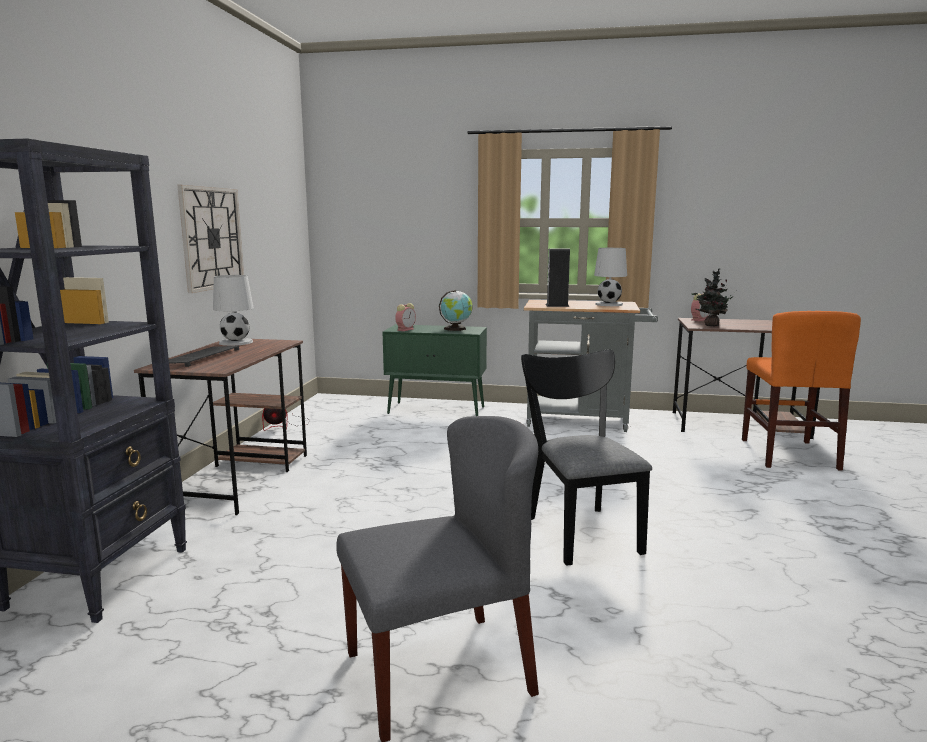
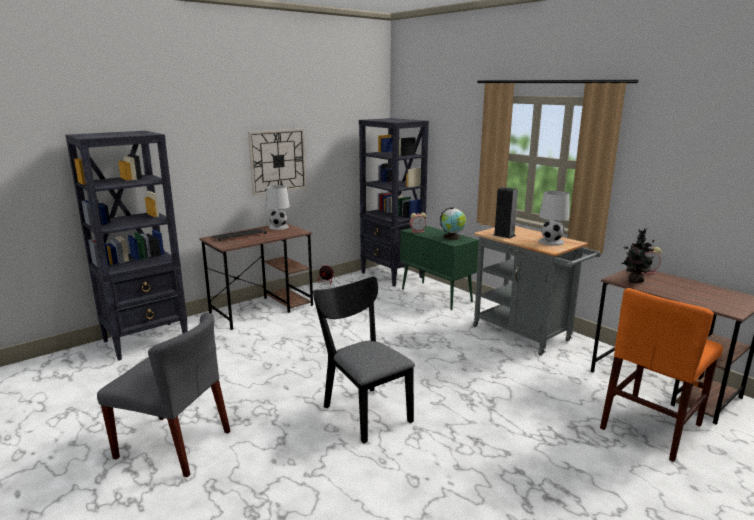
camera: 40 degrees right, 5 degrees up
black chair [521,349,652,566] -> black chair turned 60 degrees counterclockwise [313,277,415,443]
none -> black bookcase [359,118,429,286]

